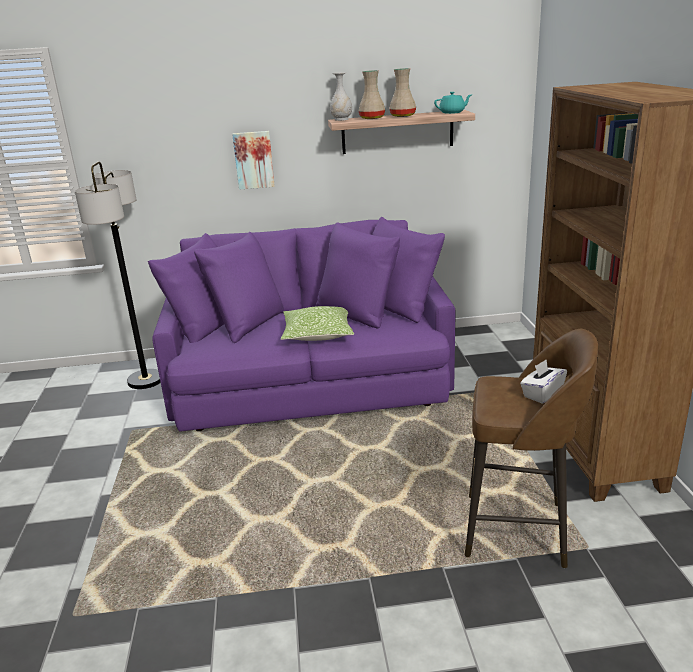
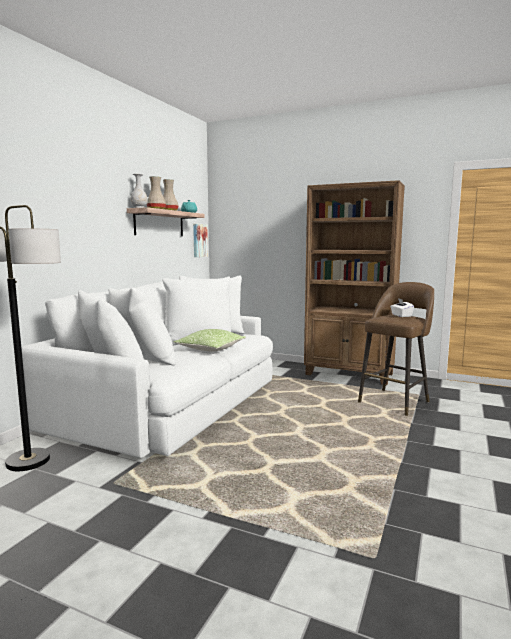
camera: 60 degrees left, 15 degrees down
purple sofa [148,216,456,431] -> white sofa [22,275,273,458]
picture [232,131,275,190] -> picture moved to [193,224,208,257]

